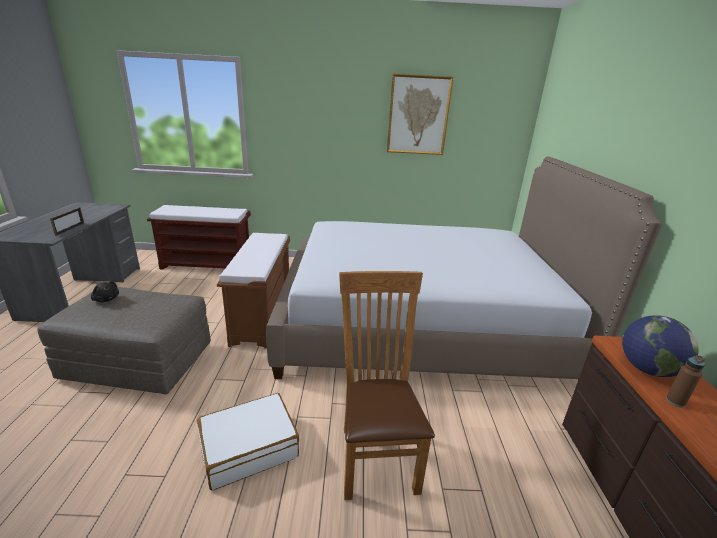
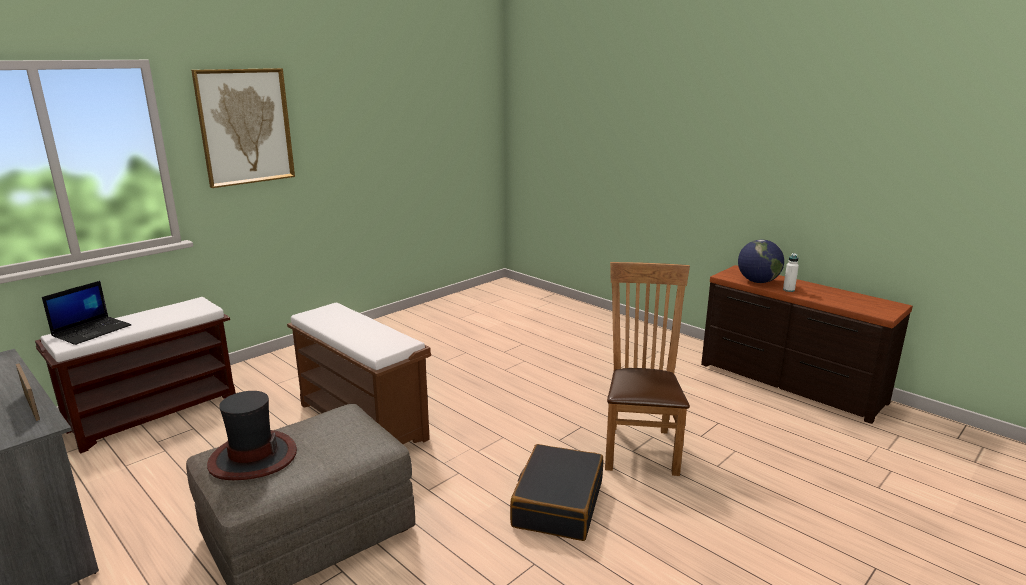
camera: 45 degrees left, 5 degrees down
black plush toy [91,281,119,302] -> hat [207,391,297,480]
white suitcase [197,393,299,491] -> black suitcase [510,444,603,541]
bed [266,157,662,380] -> none
brown chair [339,271,435,500] -> brown chair turned 60 degrees clockwise [605,262,690,476]
picture [387,74,453,155] -> picture moved to [191,68,295,188]
brown bottle [666,355,705,407] -> white bottle [783,253,799,292]
none -> laptop [42,281,131,345]

